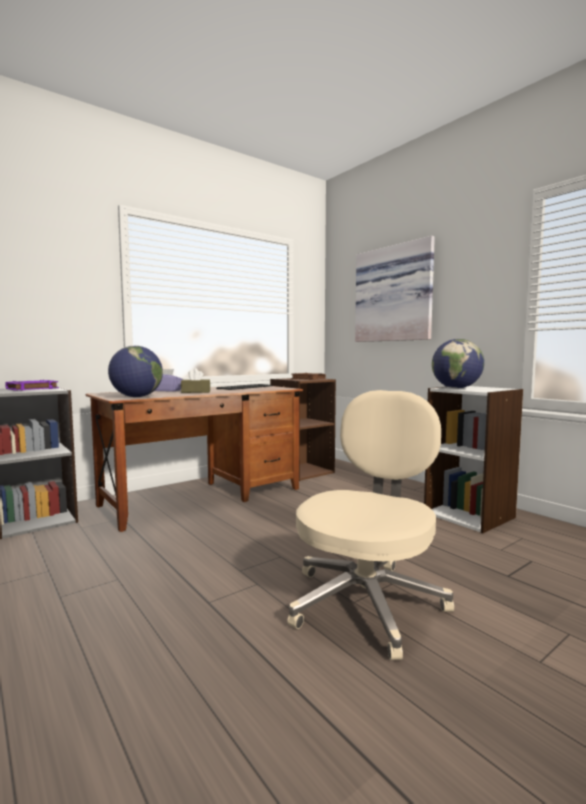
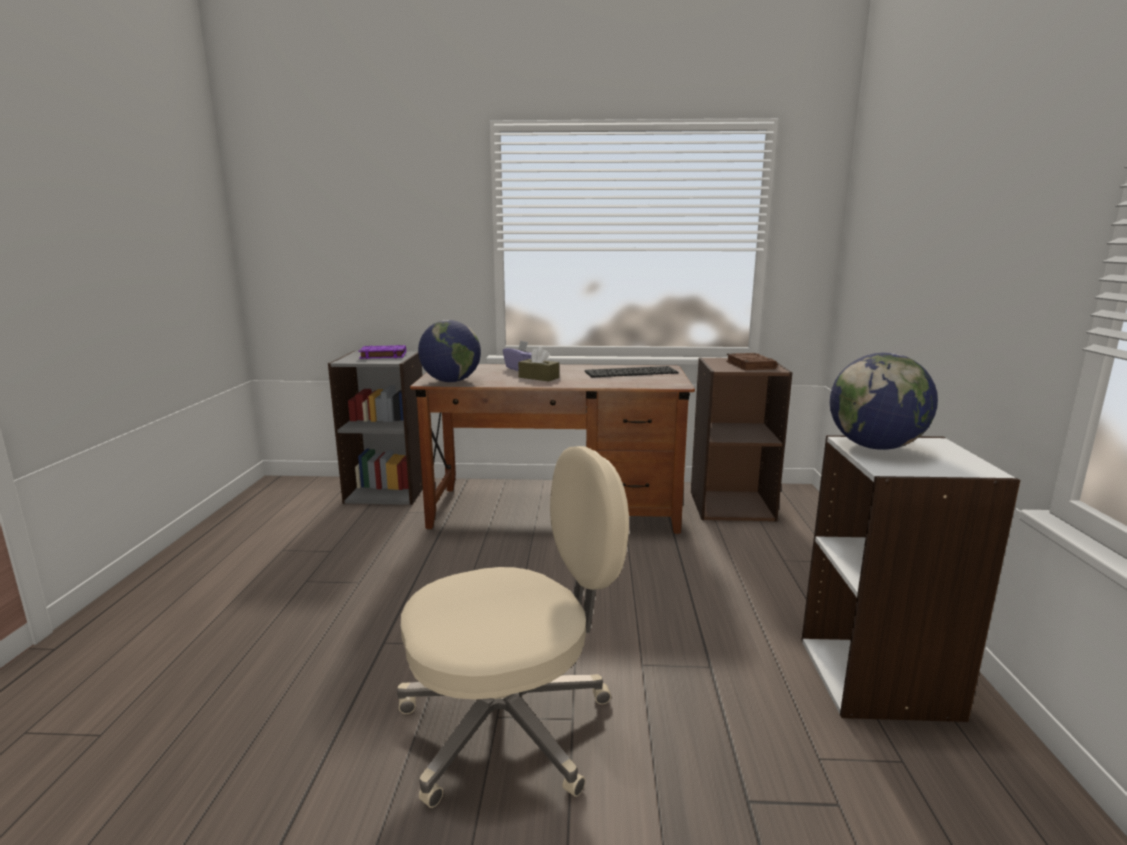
camera: 40 degrees right, 10 degrees up
picture [355,236,435,342] -> none

